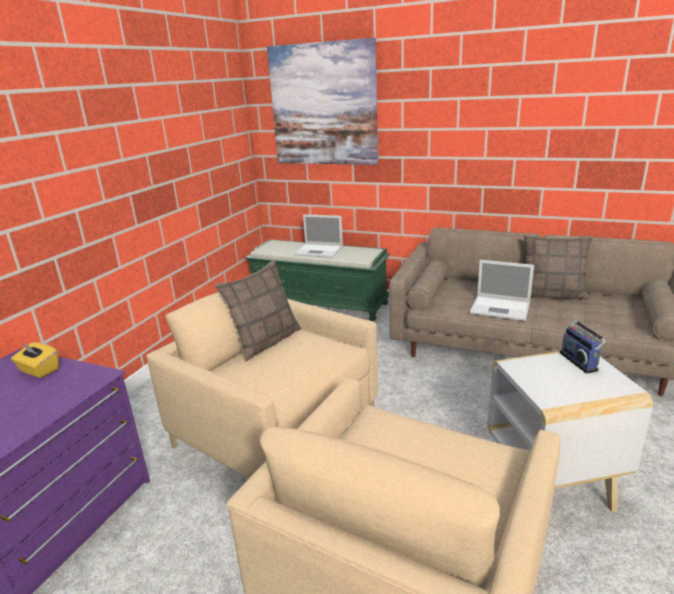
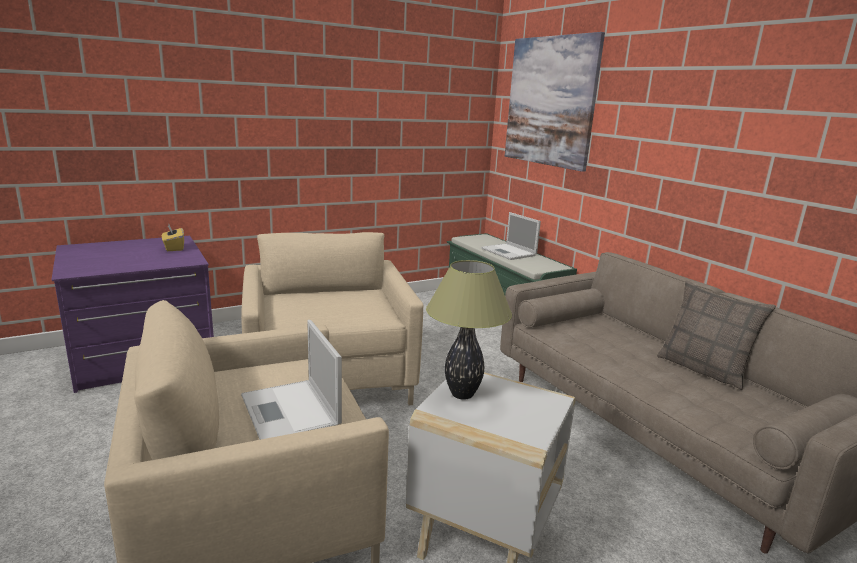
camera: 35 degrees right, 5 degrees down
pillow [215,259,301,362] -> none
laptop [470,260,534,321] -> laptop moved to [241,320,342,440]
radio [560,320,606,374] -> none
none -> table lamp [426,260,512,400]

